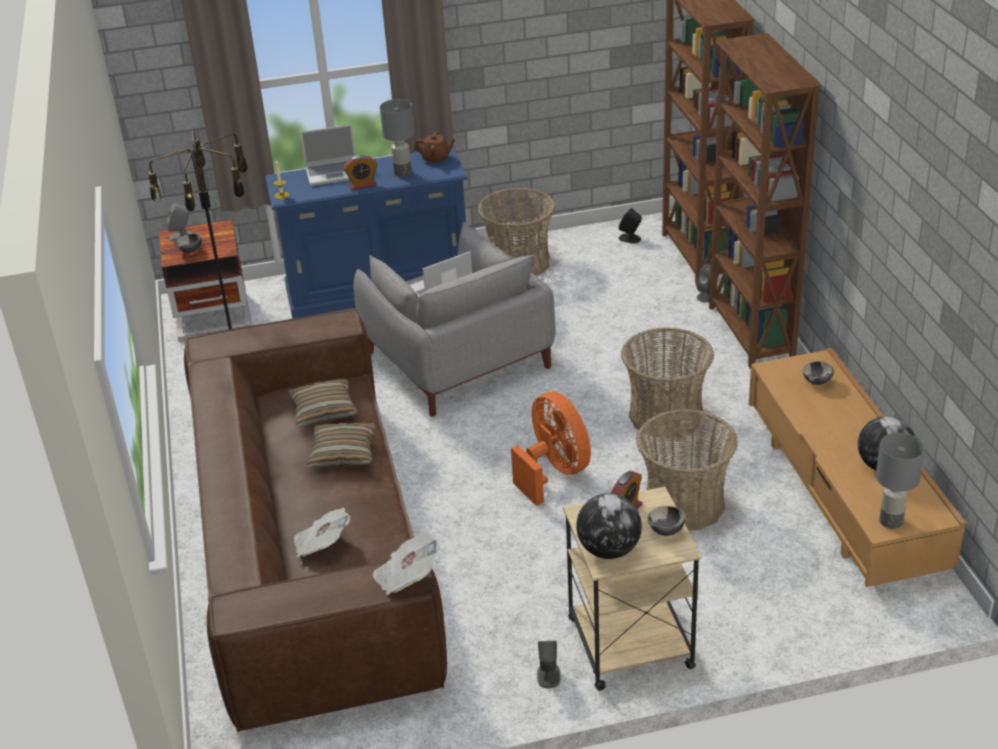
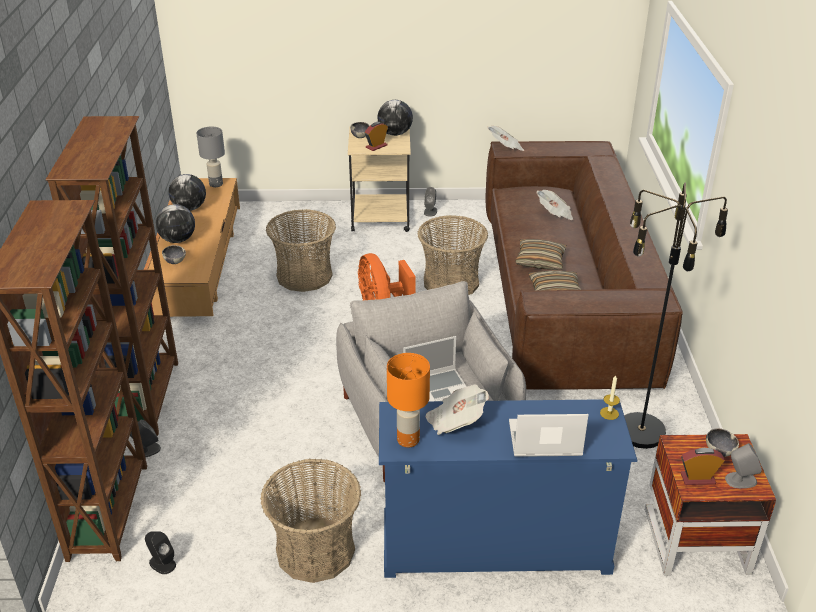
camera: 170 degrees left, 0 degrees up
alarm clock [343,155,377,190] -> alarm clock moved to [681,448,725,485]
grey table lamp [380,99,415,177] -> newspaper [425,384,489,435]
brown teapot [415,132,455,163] -> orange table lamp [387,353,430,447]
basket [621,327,714,438] -> basket moved to [417,215,488,295]
none -> globe [155,204,195,243]

